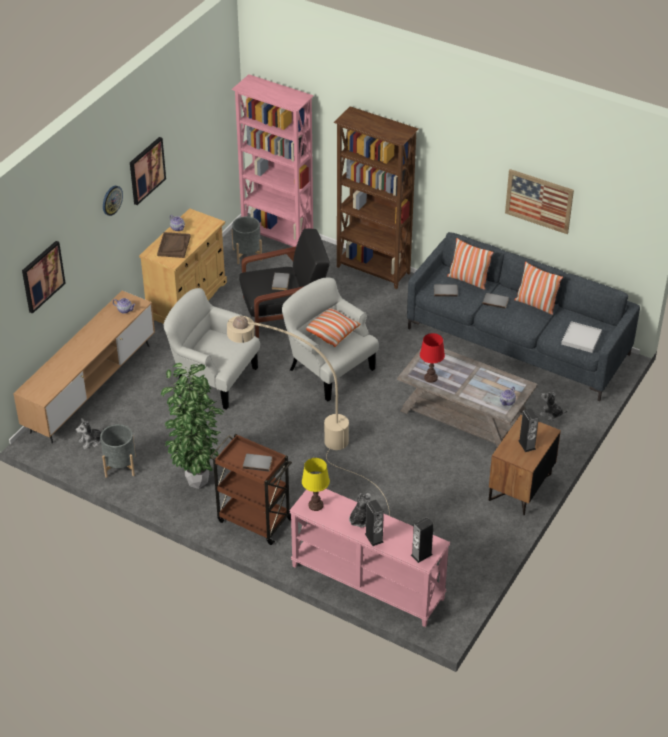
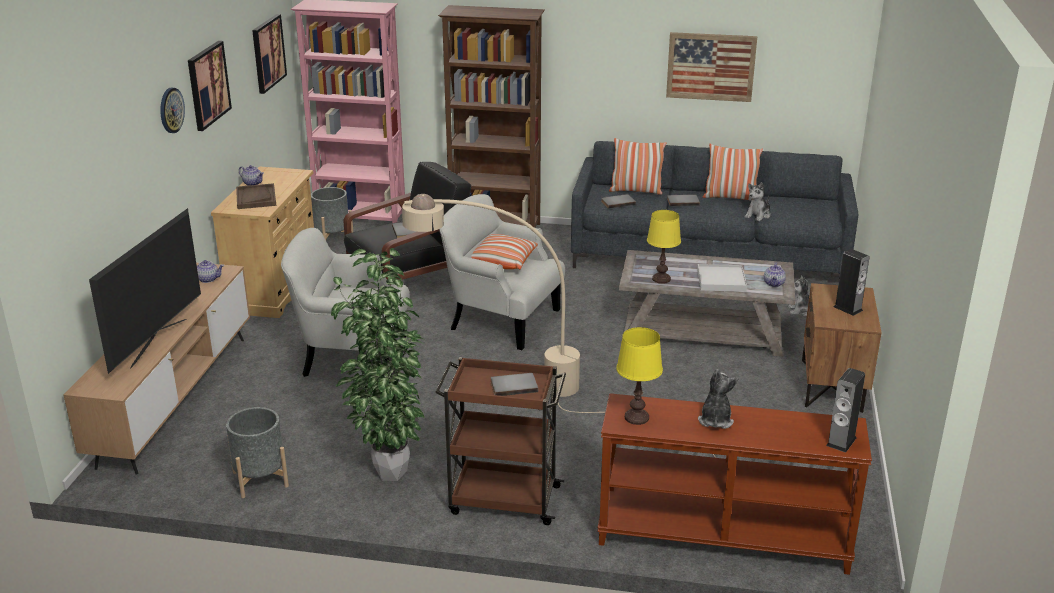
camera: 20 degrees left, 15 degrees down
picture [22,241,66,314] -> picture moved to [252,14,287,94]
plush toy [76,418,105,449] -> plush toy moved to [745,182,771,221]
pink console table [289,489,450,627] -> brown console table [597,393,872,575]
speaker [365,500,384,546] -> none
red table lamp [420,333,445,383] -> yellow table lamp [647,210,681,284]
white tray [561,321,602,353] -> white tray moved to [697,264,747,292]
none -> television [89,208,201,374]

